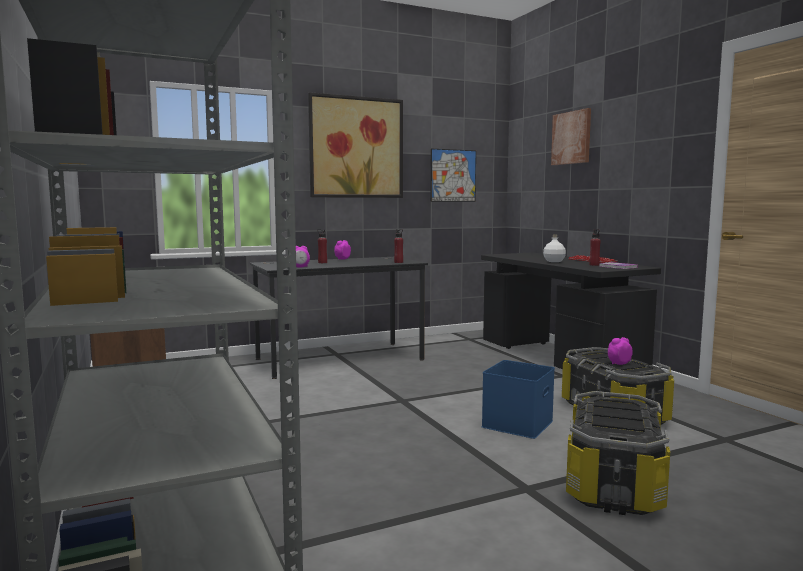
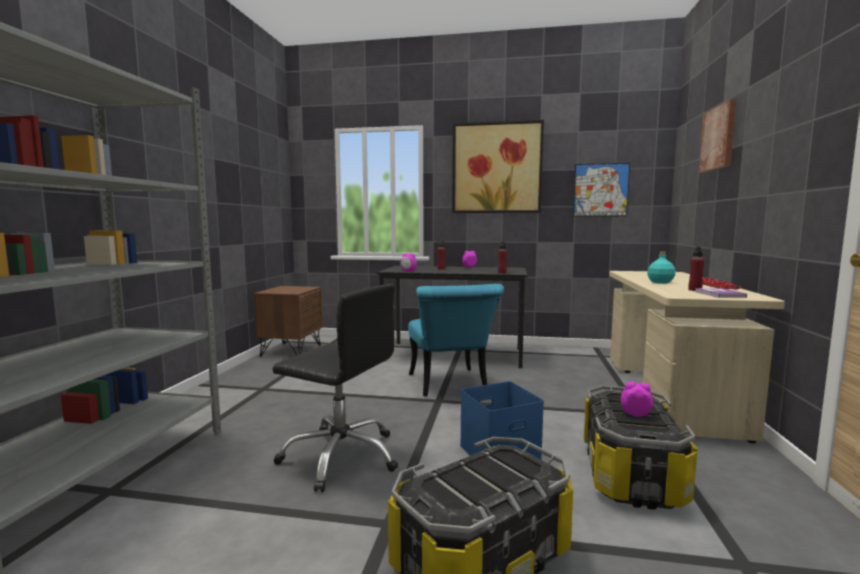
camera: 35 degrees right, 0 degrees up
black desk [481,253,661,369] -> beige desk [609,271,785,443]
white bottle [543,234,566,262] -> turquoise bottle [647,251,676,284]
none -> black office chair [273,284,398,492]
none -> turquoise chair [408,284,504,396]

